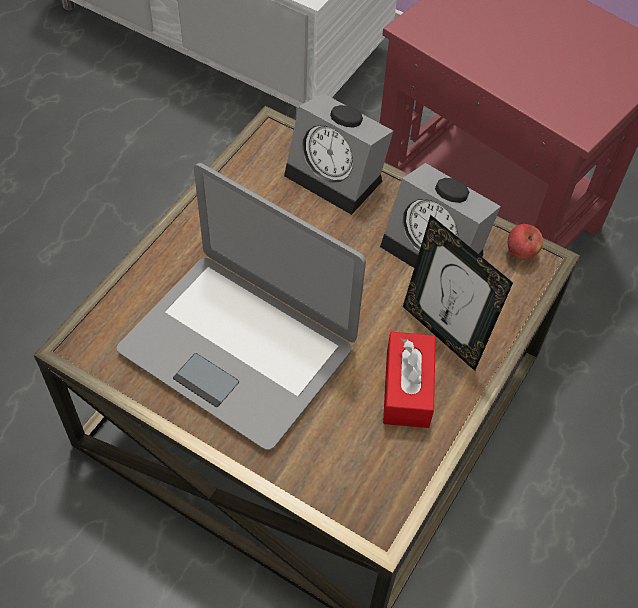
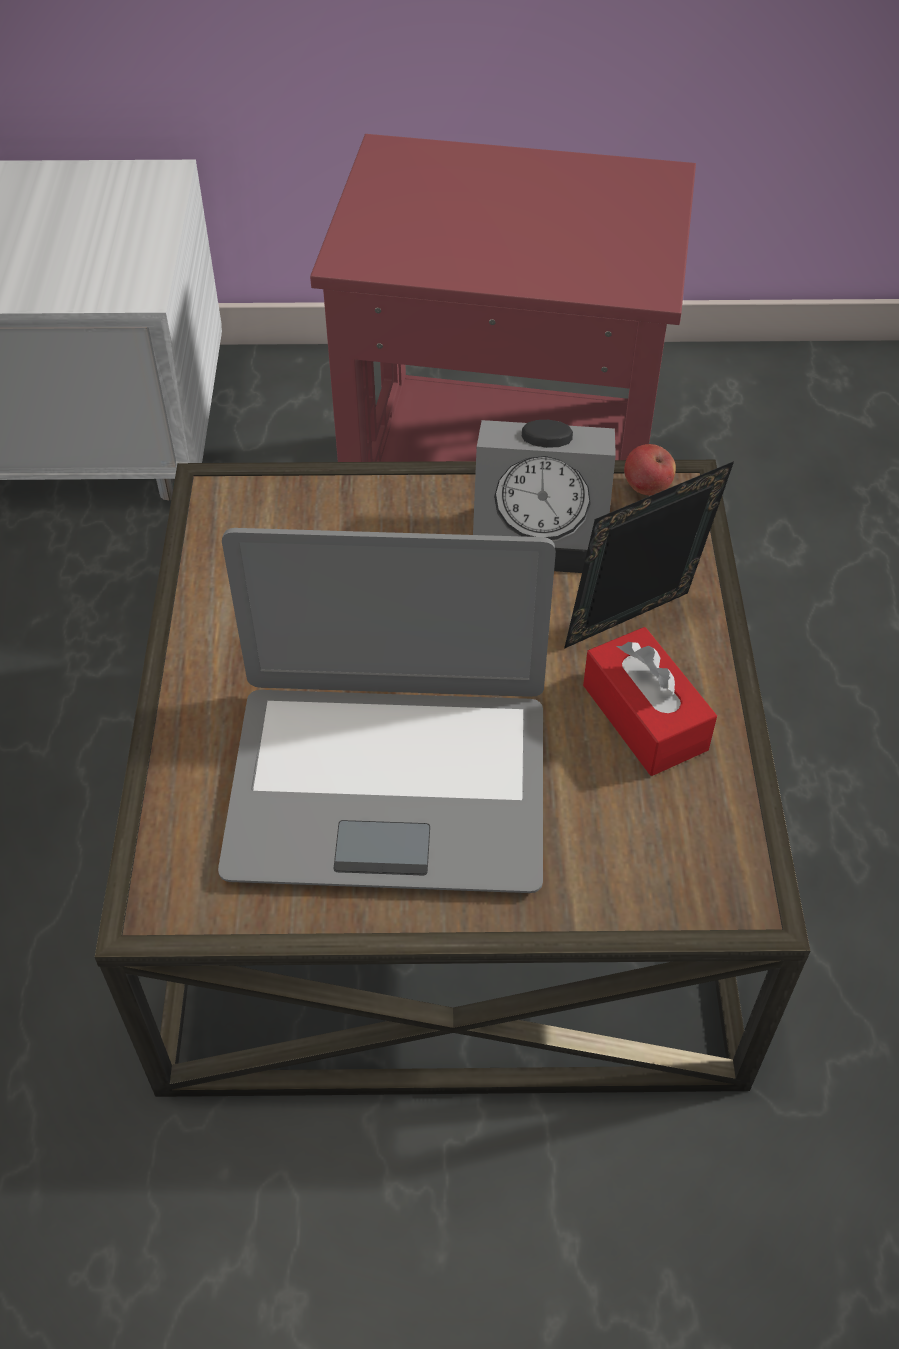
camera: 30 degrees left, 5 degrees down
alarm clock [284,93,393,215] -> none
picture frame [403,215,513,371] -> picture frame turned 135 degrees clockwise [564,461,734,649]

